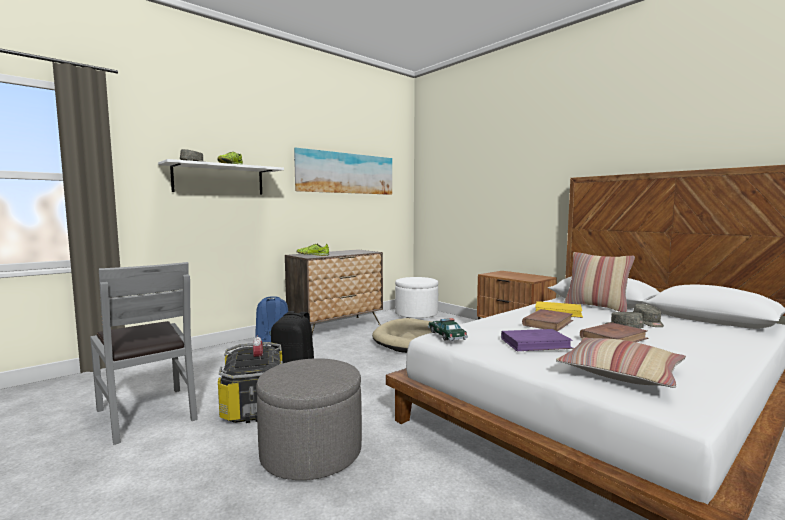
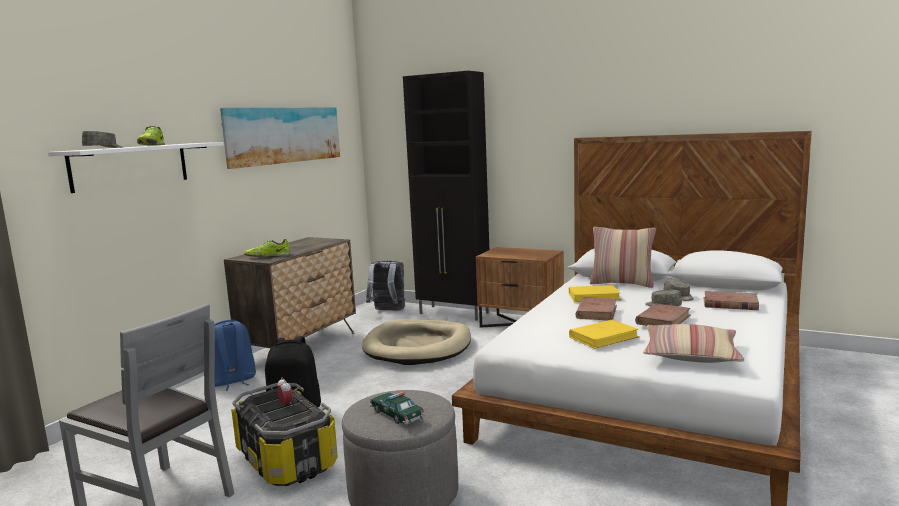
camera: 20 degrees left, 5 degrees up
white ottoman [395,277,438,318] -> grey backpack [366,259,405,311]
toy car [428,318,468,341] -> toy car moved to [369,392,425,425]
purple book [501,329,574,351] -> yellow book [569,320,640,349]
none -> black cabinet [403,71,489,321]
none -> brown book [703,291,759,310]

